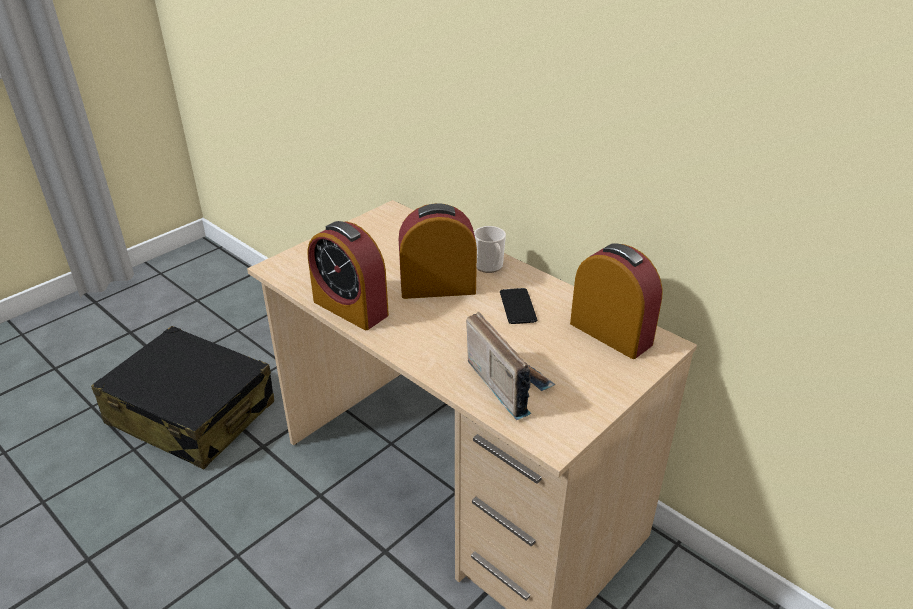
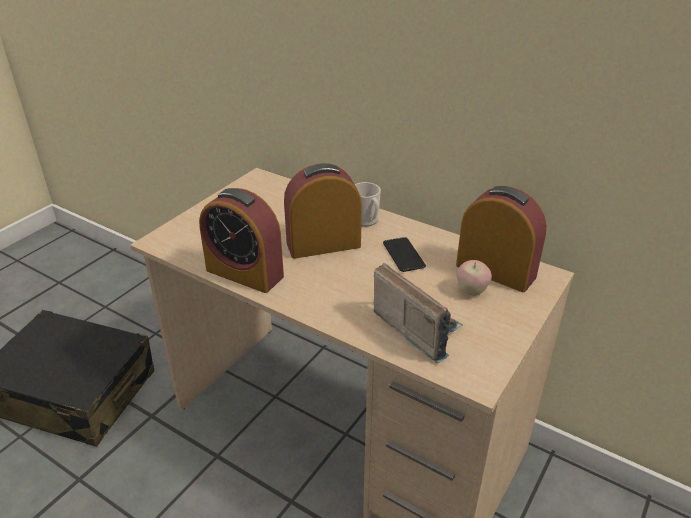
camera: 10 degrees left, 0 degrees up
none -> apple [457,260,492,296]

